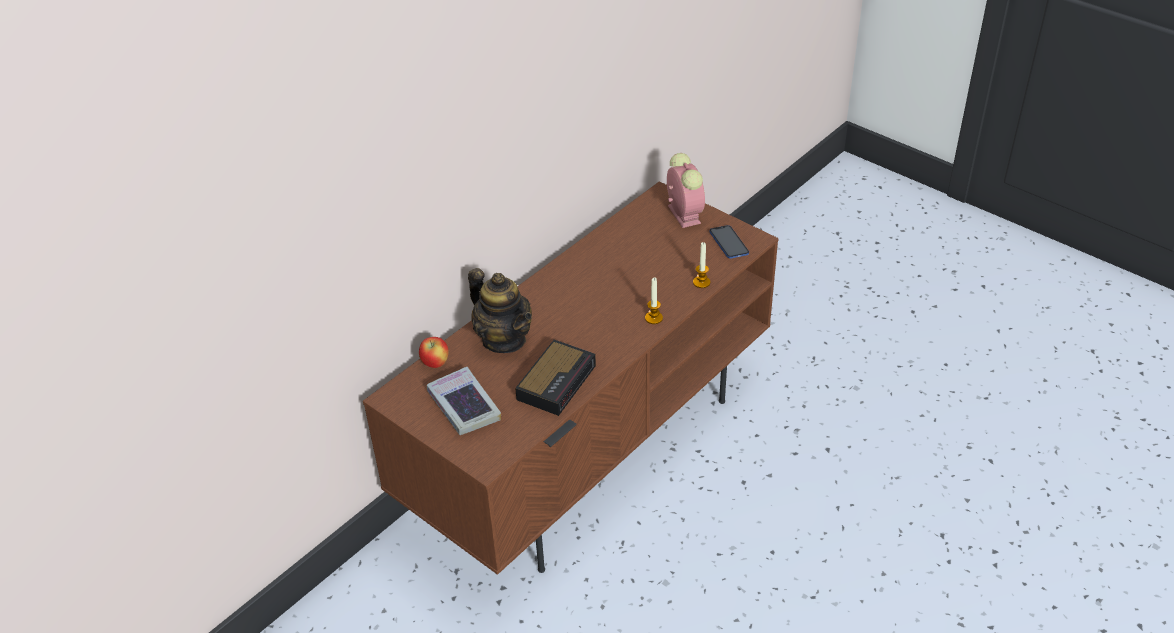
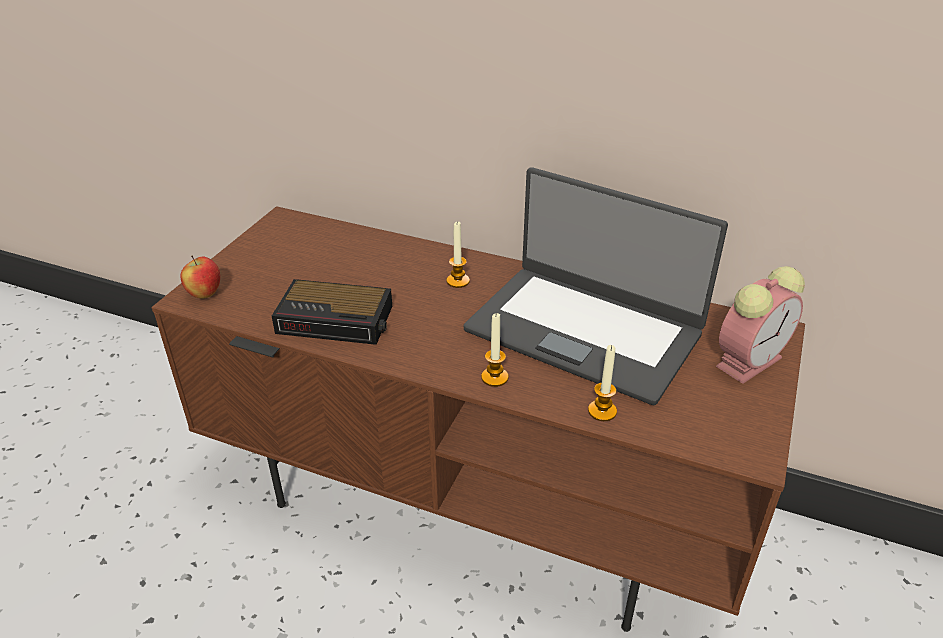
camera: 70 degrees right, 5 degrees down
apple [419,337,449,368] -> apple moved to [180,256,220,299]
book [427,367,501,435] -> none
teapot [468,268,532,353] -> none
phone [710,225,749,259] -> none
none -> candle [446,222,470,288]
none -> laptop [464,167,728,406]

